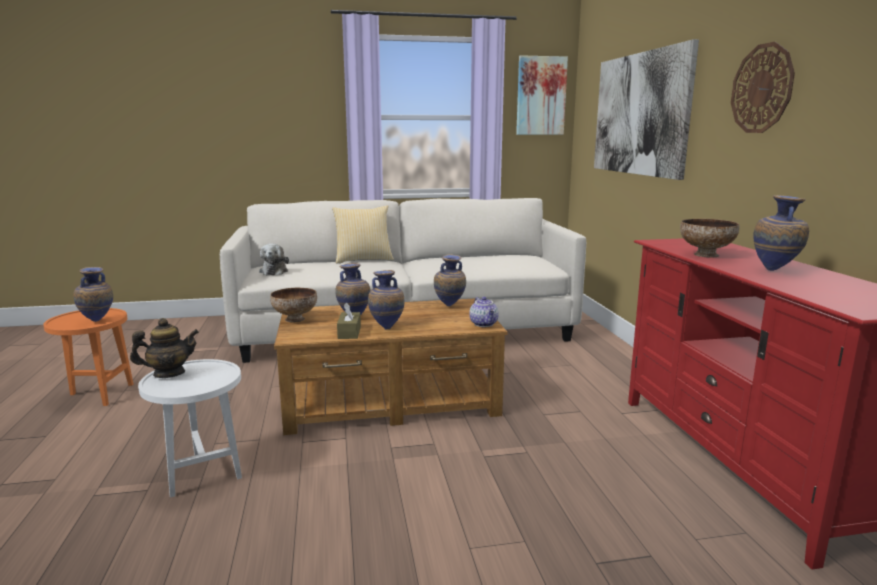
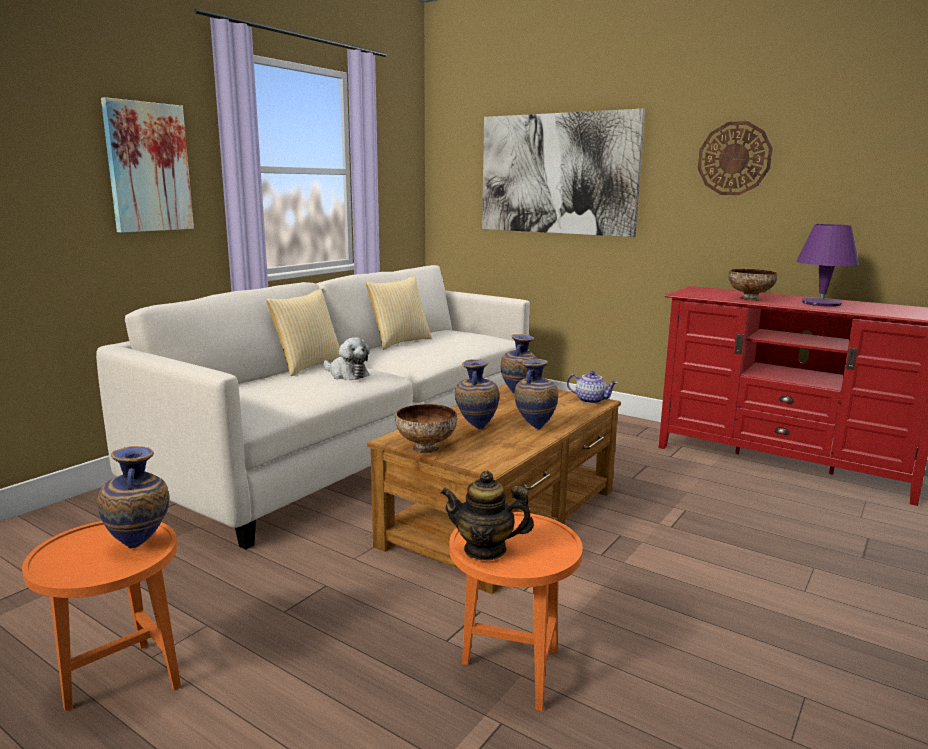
camera: 45 degrees left, 0 degrees up
teapot [130,318,199,378] -> teapot turned 105 degrees counterclockwise [441,471,534,560]
white side table [138,359,242,498] -> orange side table [449,512,583,711]
plush toy [259,243,289,275] -> plush toy moved to [323,337,370,380]
brown tissue box [337,303,361,339] -> none
picture [516,55,568,135] -> picture moved to [101,97,194,233]
vase [753,195,809,271] -> purple table lamp [796,224,859,307]
none -> pillow [366,276,432,349]

